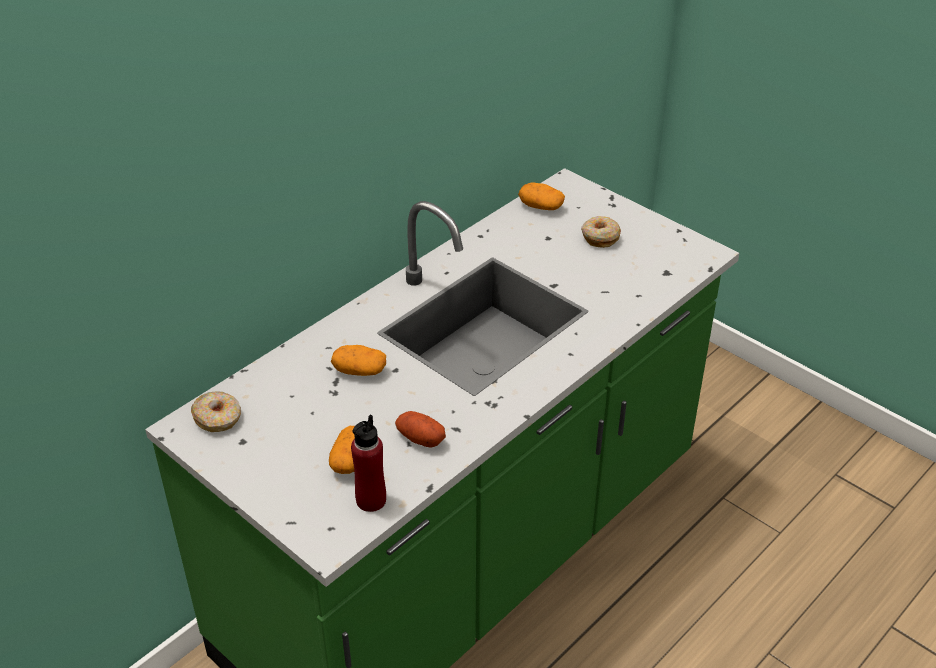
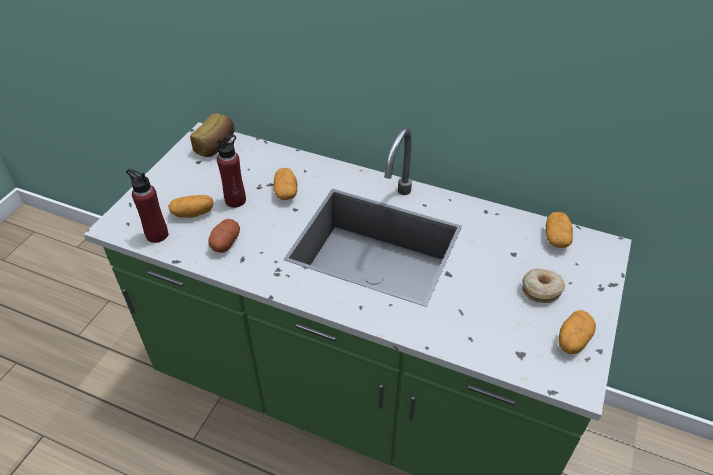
camera: 70 degrees right, 5 degrees up
donut [191,391,241,432] -> bread [190,113,234,157]
none -> red bottle [217,135,246,208]
none -> potato [558,310,596,354]

